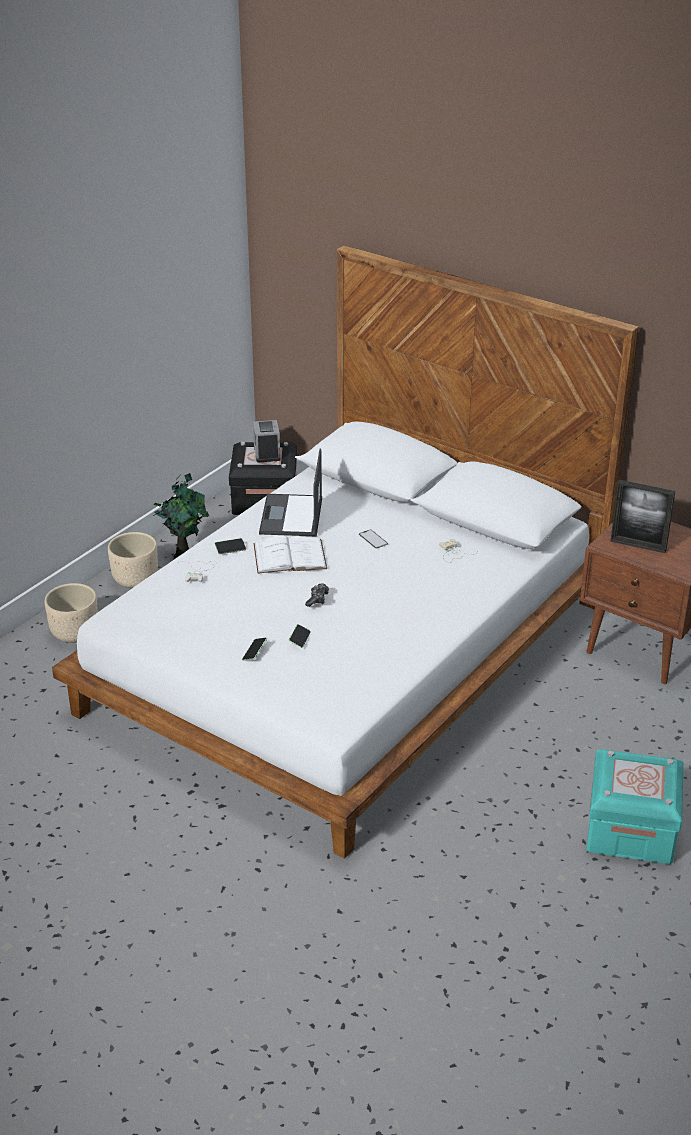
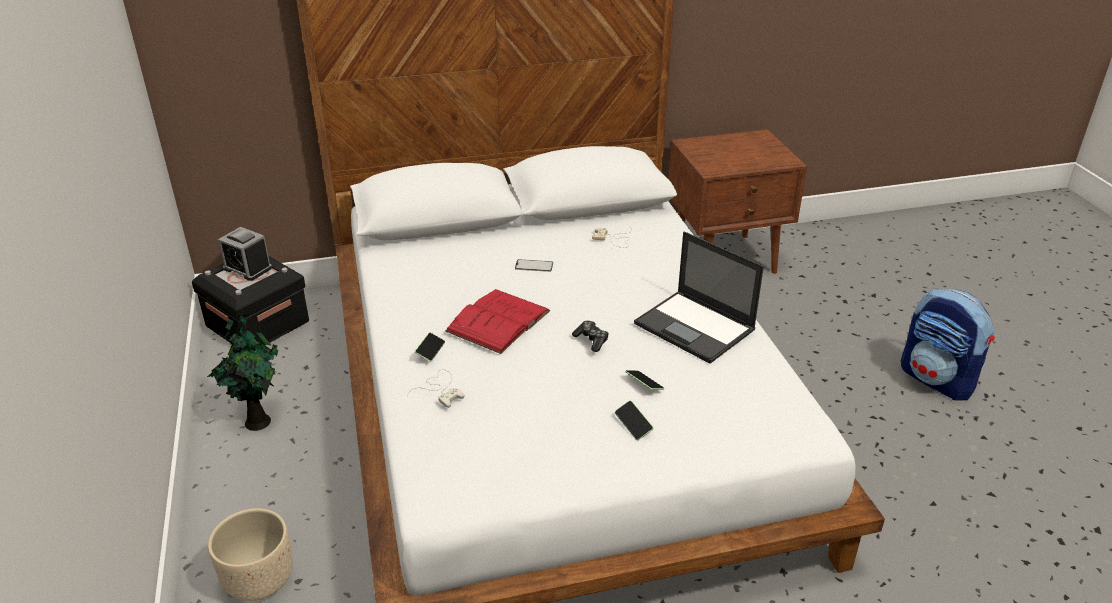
camera: 50 degrees left, 0 degrees up
beige planter [108,532,158,588] -> none
white book [254,535,327,574] -> red book [445,289,550,354]
laptop [259,449,322,537] -> laptop moved to [634,232,764,364]
turquoise storage box [587,750,683,864] -> backpack [901,289,995,400]
picture frame [611,480,675,553] -> none

